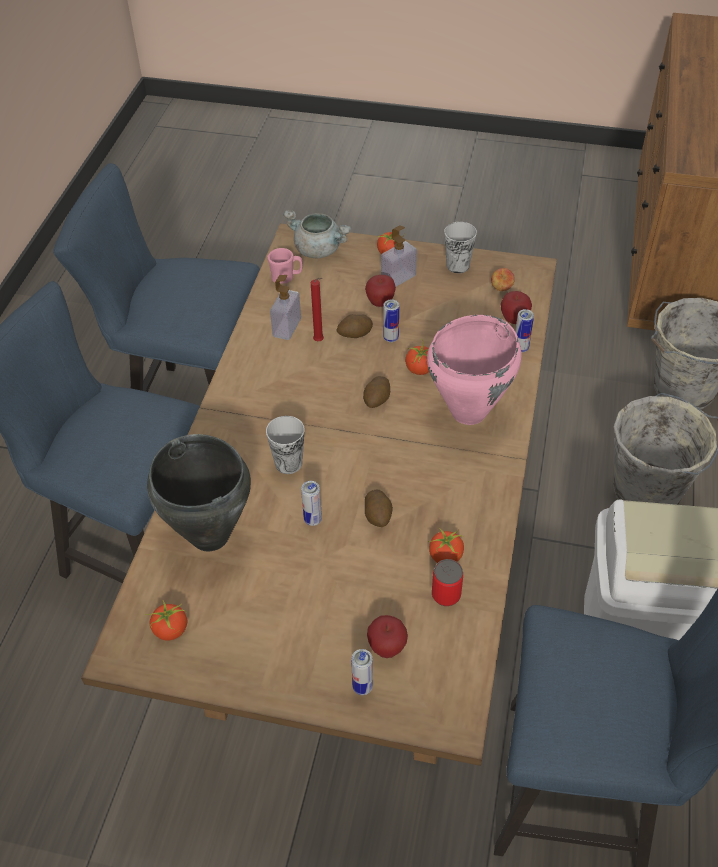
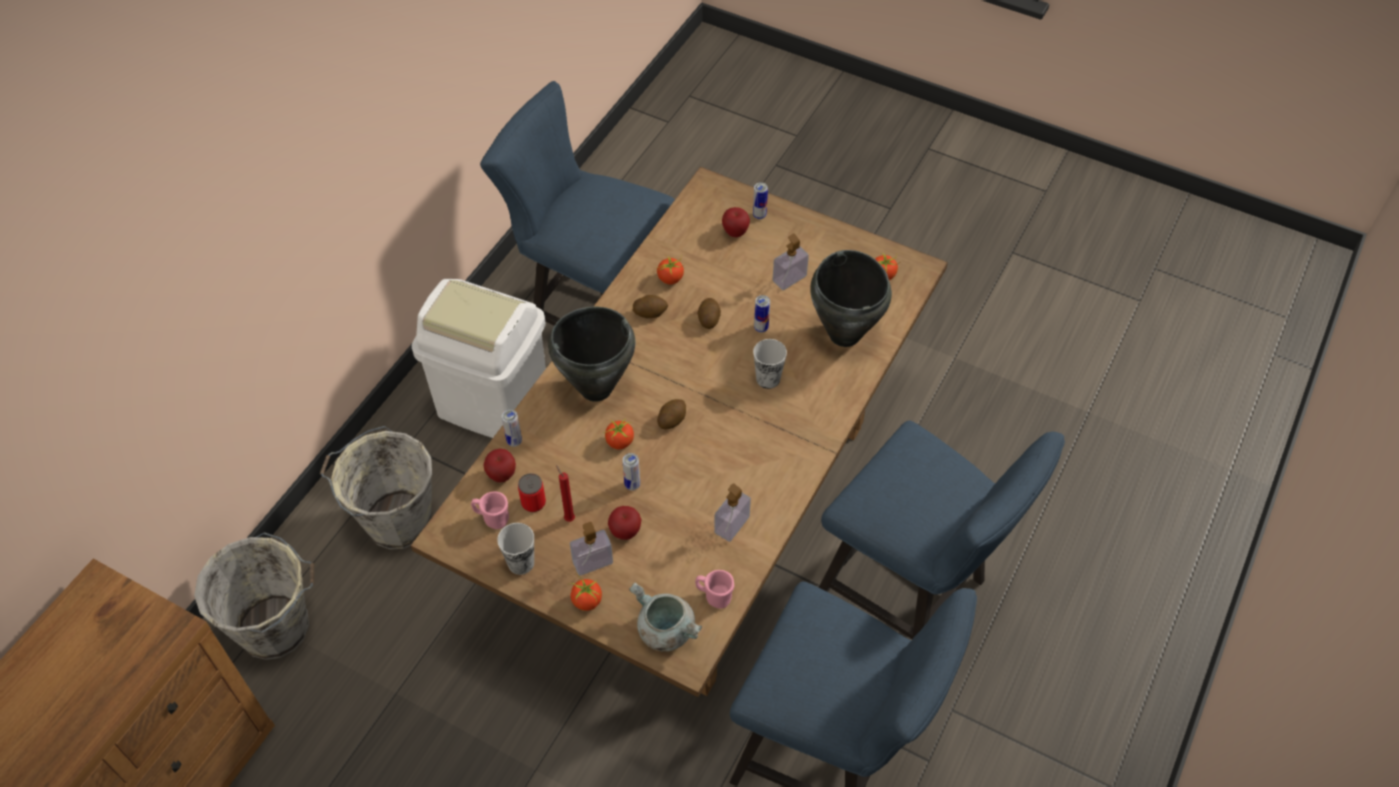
camera: 165 degrees left, 5 degrees up
red candle [311,278,324,341] -> red candle moved to [556,465,575,522]
potato [336,314,373,338] -> potato moved to [633,295,668,318]
pink cooking pot [427,315,522,425] -> black cooking pot [548,307,636,402]
can [432,559,463,606] -> can moved to [518,473,546,512]
apple [491,268,515,291] -> pink mug [471,491,509,529]
none -> soap dispenser [773,234,809,290]

